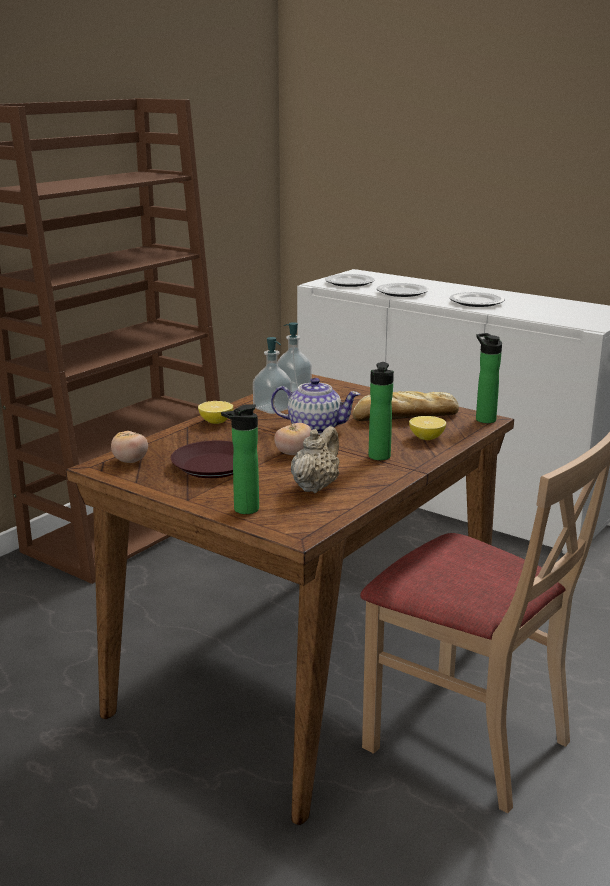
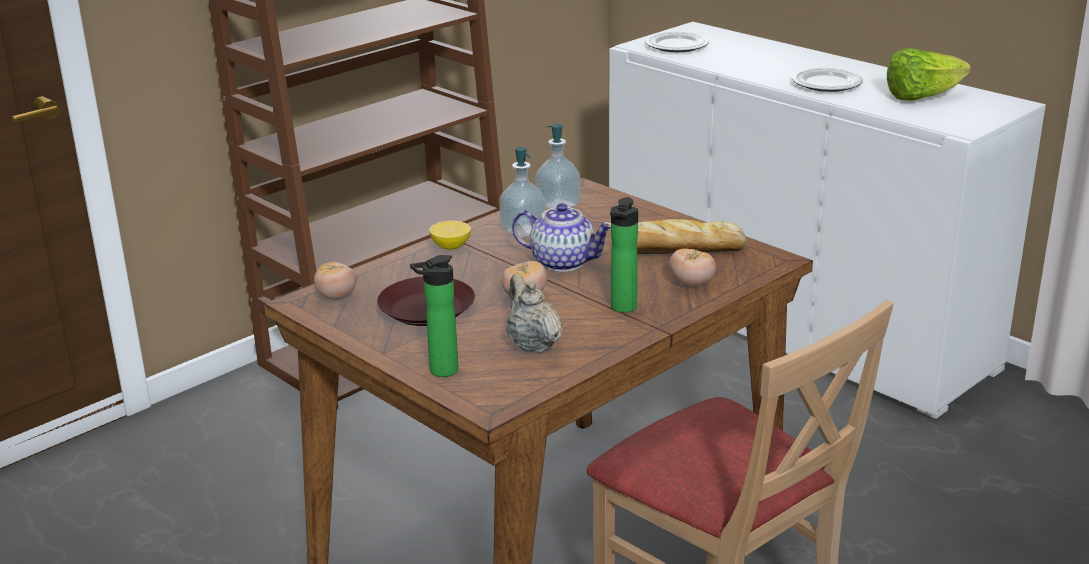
camera: 10 degrees right, 5 degrees up
beige teapot [291,426,340,493] -> beige teapot turned 60 degrees counterclockwise [506,273,562,353]
plate [376,283,429,297] -> none
lemon [409,416,446,440] -> tomato [669,248,716,286]
bottle [476,333,502,423] -> none
none -> lettuce [887,48,971,101]

